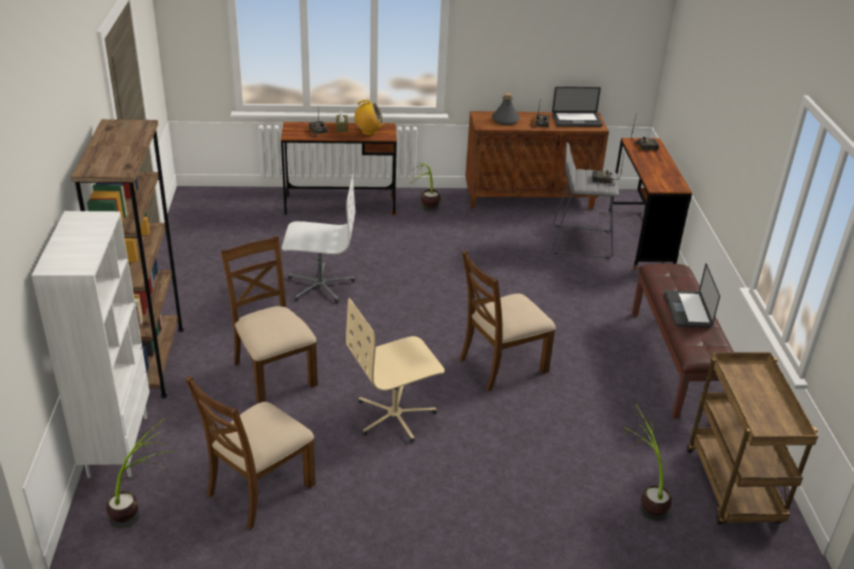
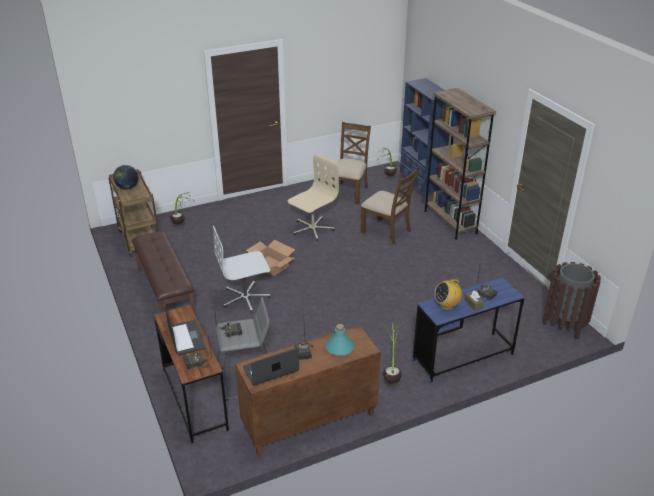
camera: 160 degrees right, 0 degrees up
white bookcase [31,211,150,478] -> blue bookcase [400,78,449,203]
brown desk [281,122,397,215] -> blue desk [412,278,524,383]
white office chair [282,174,355,303] -> white office chair moved to [213,225,271,313]
brown chair [459,250,556,391] -> cardboard box [246,240,295,276]
grey bottle [492,93,520,125] -> turquoise bottle [325,324,354,356]
laptop [665,263,720,328] -> laptop moved to [165,305,205,355]
none -> globe [113,165,138,190]
none -> brown trash can [542,262,601,339]

